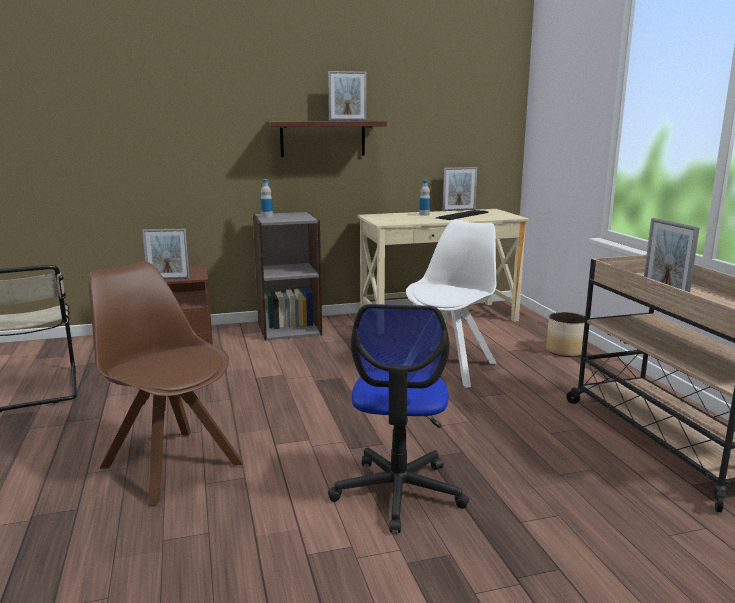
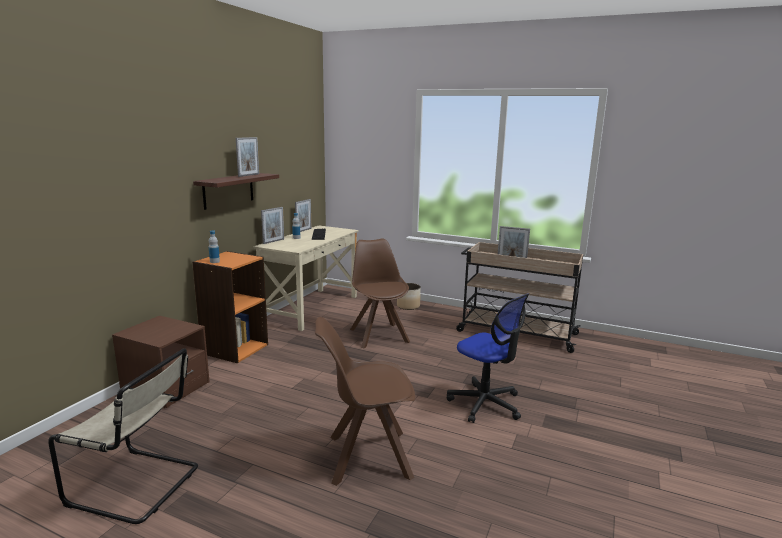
camera: 50 degrees left, 0 degrees up
picture frame [142,229,190,279] -> picture frame moved to [261,207,284,244]
grey bookcase [253,212,322,341] -> orange bookcase [192,251,268,363]
white chair [406,220,497,388] -> brown chair [350,238,410,348]

